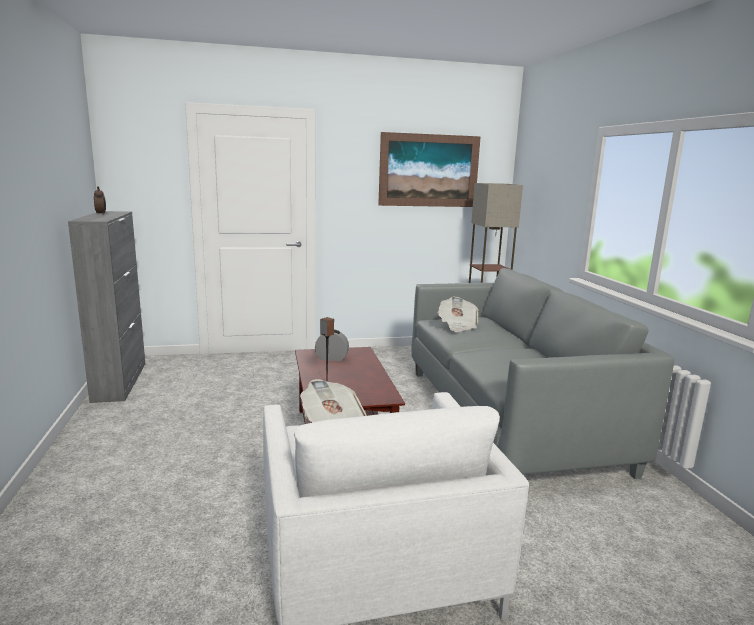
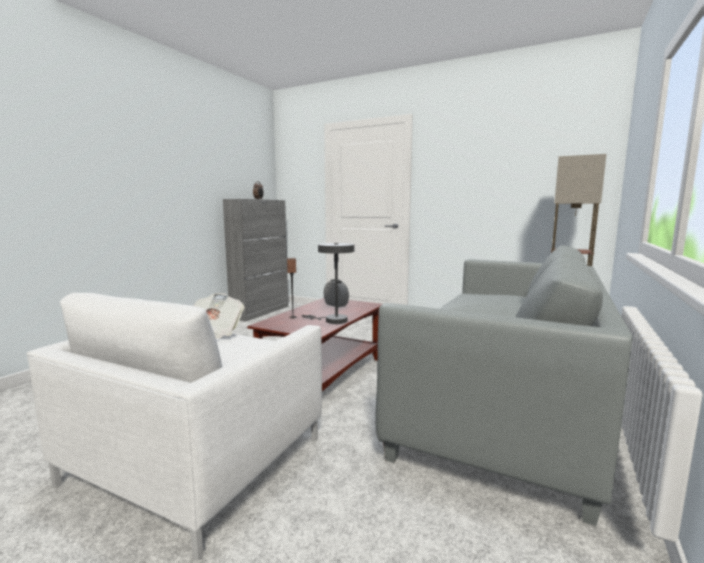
camera: 40 degrees right, 5 degrees down
picture [378,132,481,207] -> none
newspaper [437,297,478,332] -> none
none -> grey table lamp [302,243,354,324]

